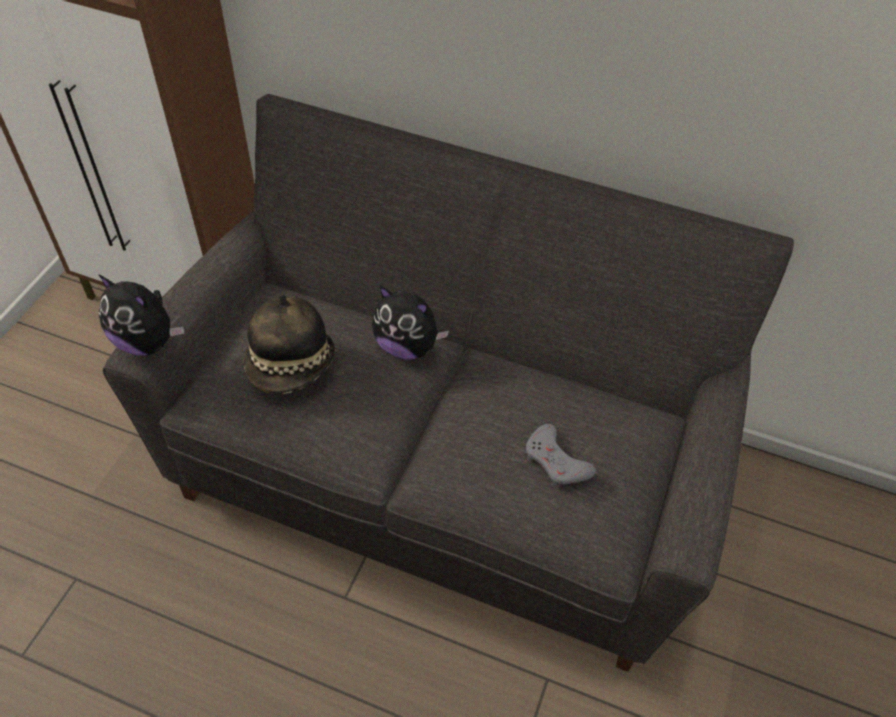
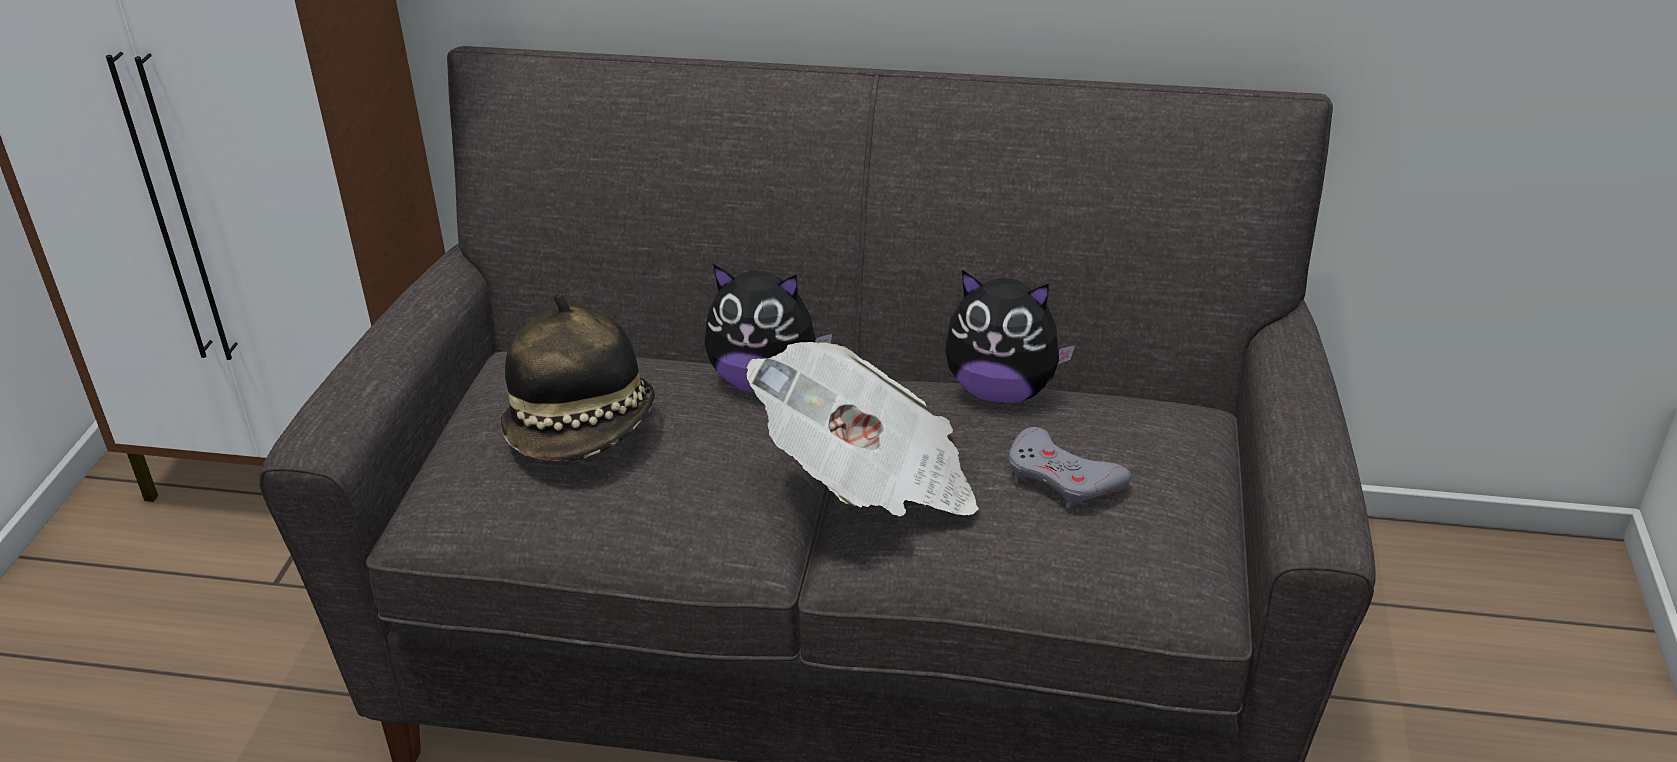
camera: 10 degrees left, 15 degrees down
plush toy [98,274,184,356] -> plush toy moved to [945,270,1075,403]
none -> newspaper [746,342,979,517]

